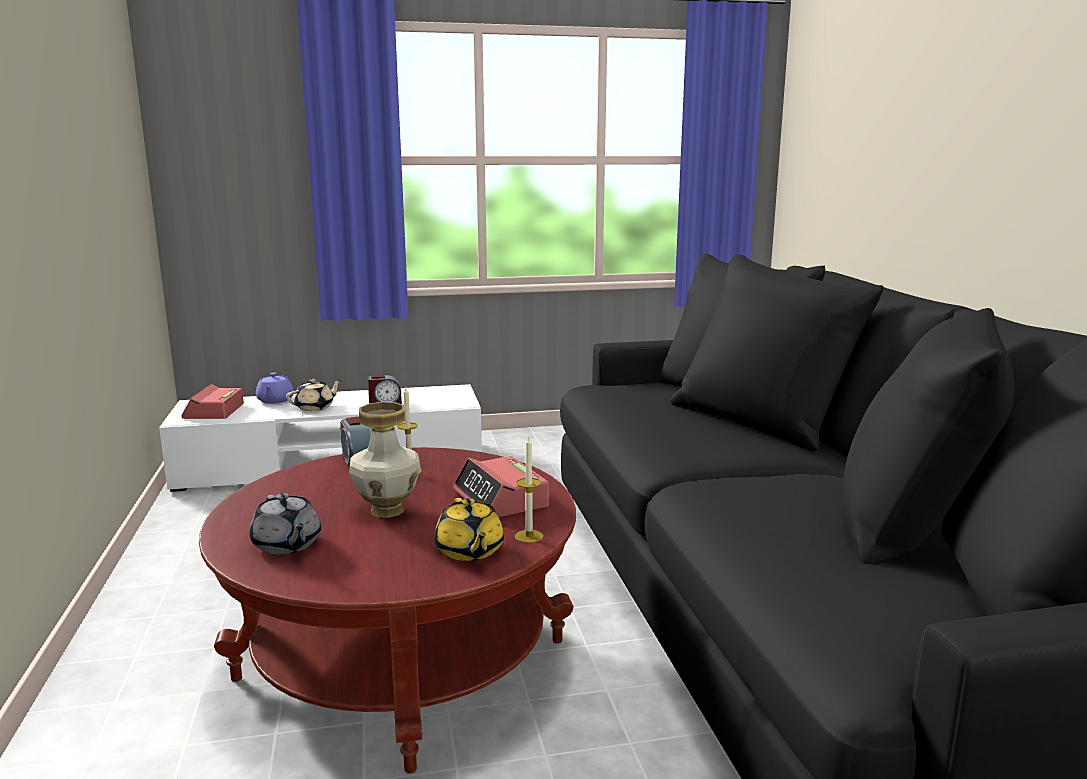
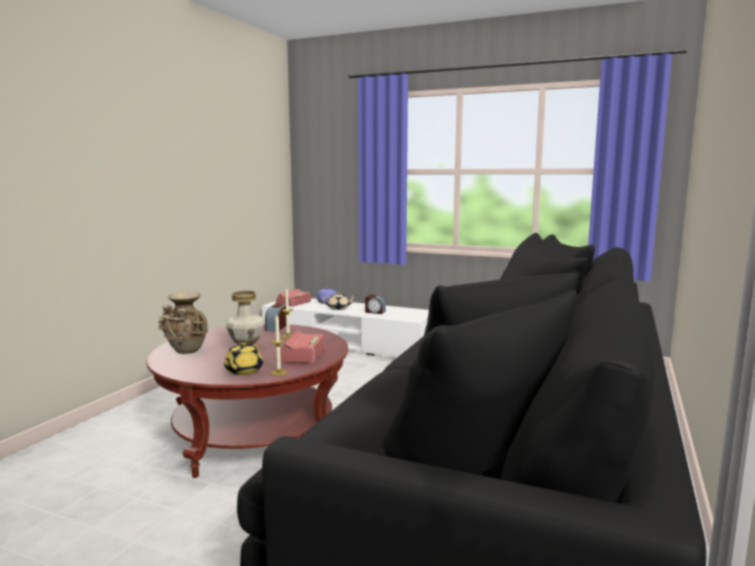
camera: 35 degrees right, 5 degrees down
grey teapot [249,493,321,555] -> beige vase [157,292,208,354]

